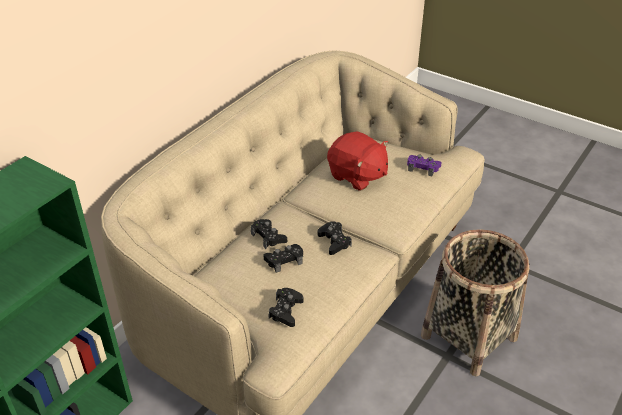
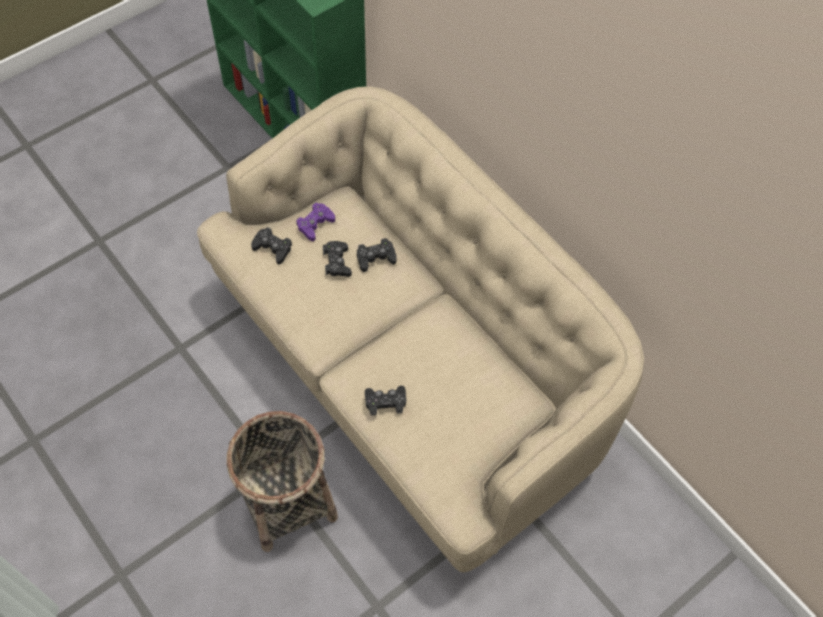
camera: 105 degrees right, 20 degrees up
black game controller [317,221,352,255] -> black game controller moved to [365,386,406,416]
red plush toy [327,131,388,191] -> none
purple game controller [407,155,442,176] -> purple game controller moved to [296,203,335,241]

